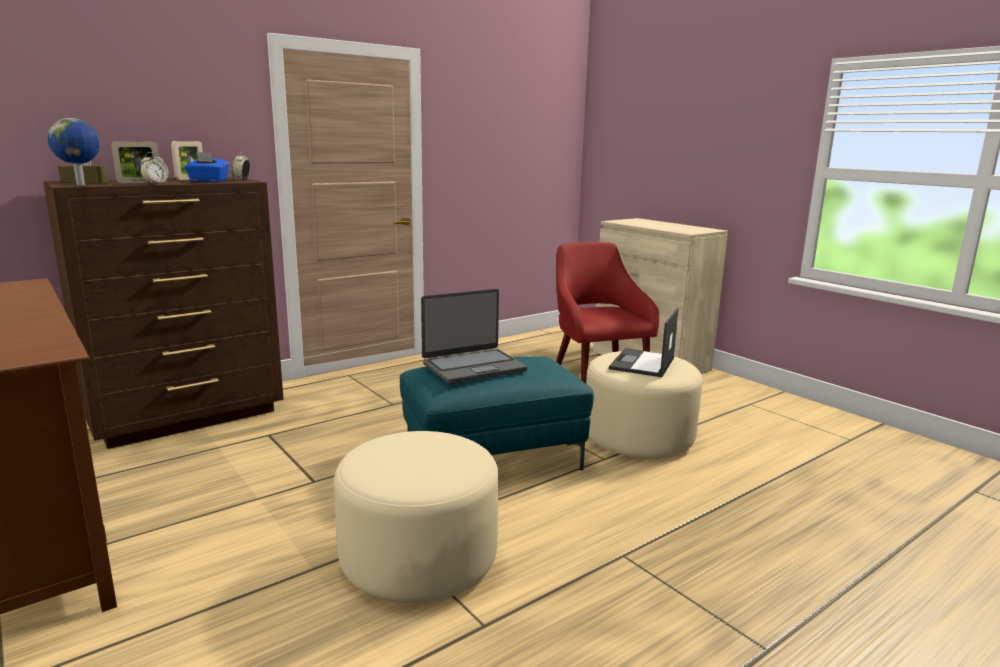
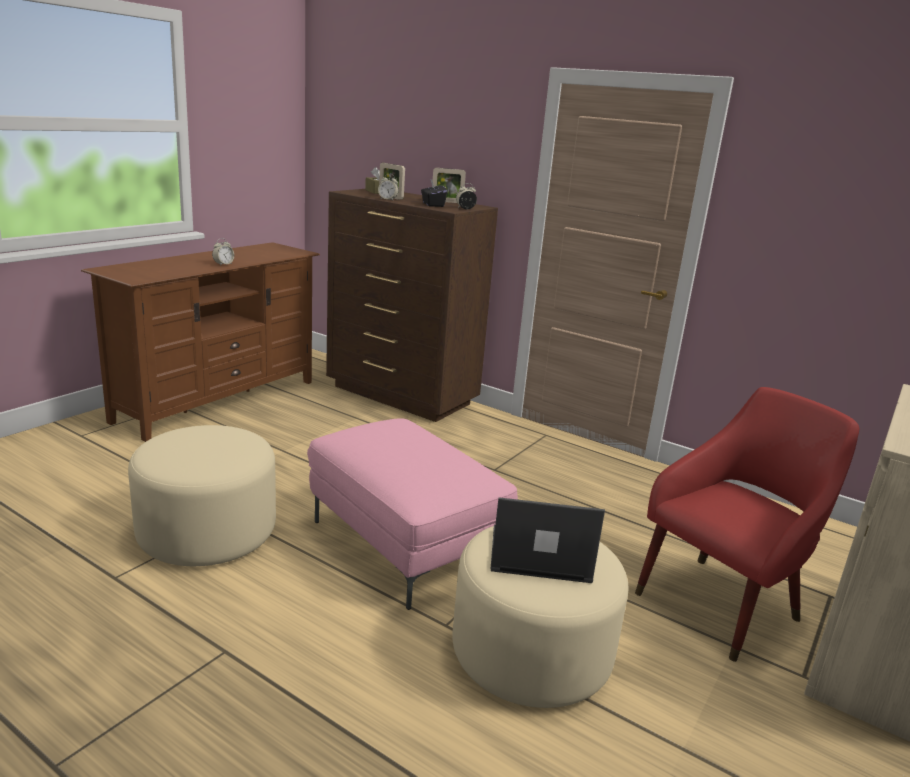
camera: 70 degrees right, 5 degrees up
globe [47,118,100,185] -> none
blue tissue box [184,152,229,182] -> black tissue box [421,179,447,207]
turquoise ottoman [400,356,594,470] -> pink ottoman [307,418,518,610]
laptop [421,289,528,384] -> none
none -> alarm clock [212,238,234,266]

